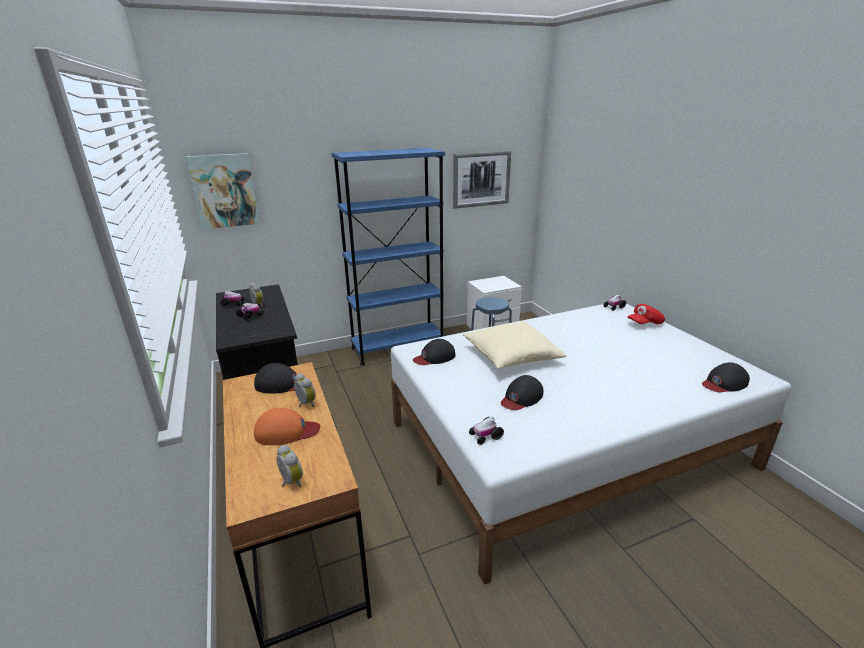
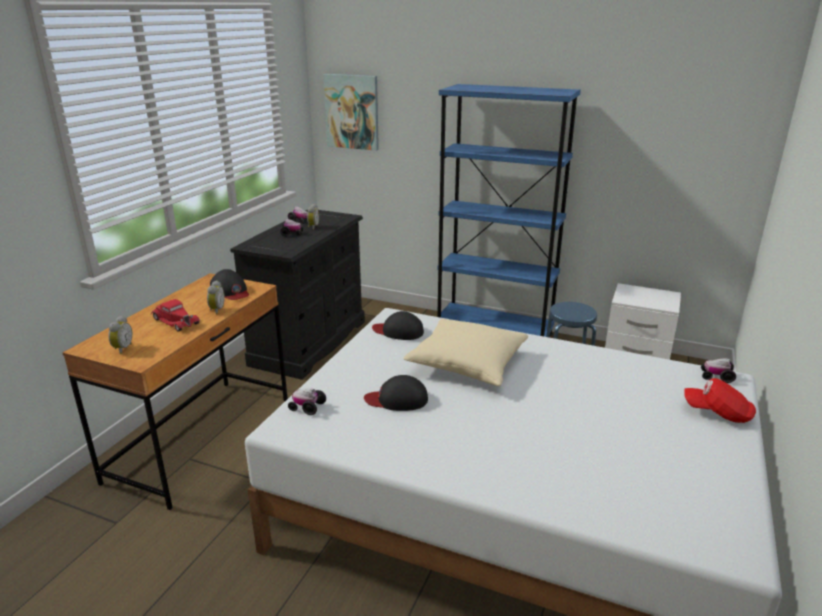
camera: 45 degrees right, 0 degrees up
orange cap [254,408,320,445] -> red toy car [151,299,200,332]
picture [453,151,511,209] -> none
black cap [702,362,750,392] -> none

